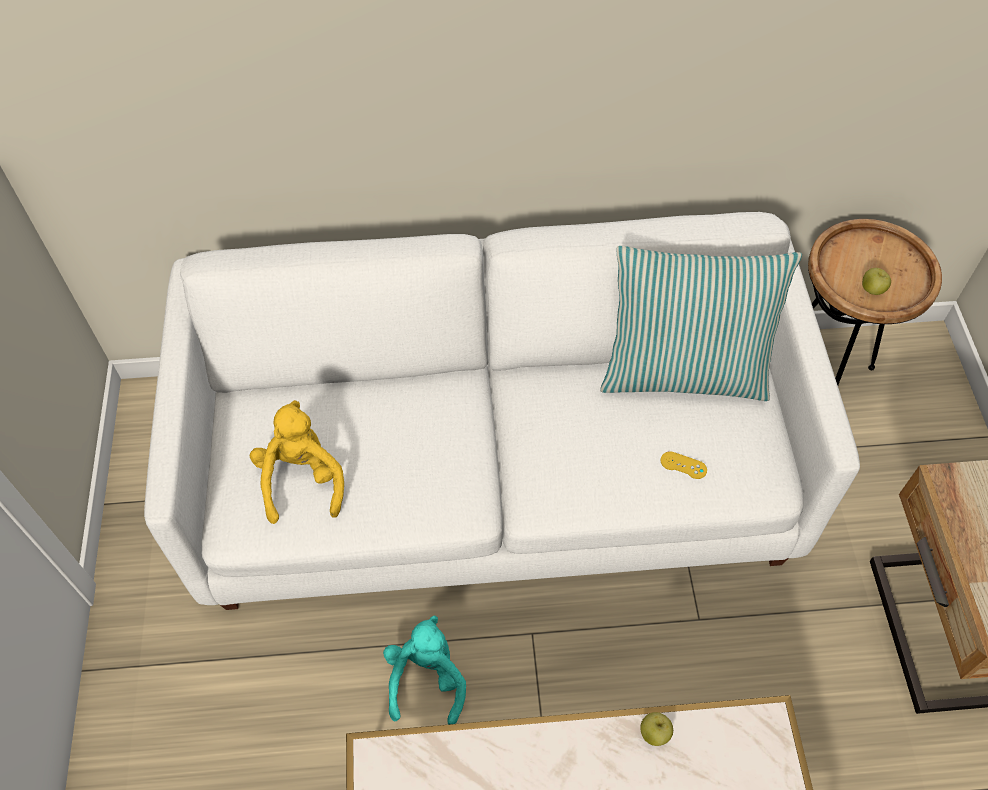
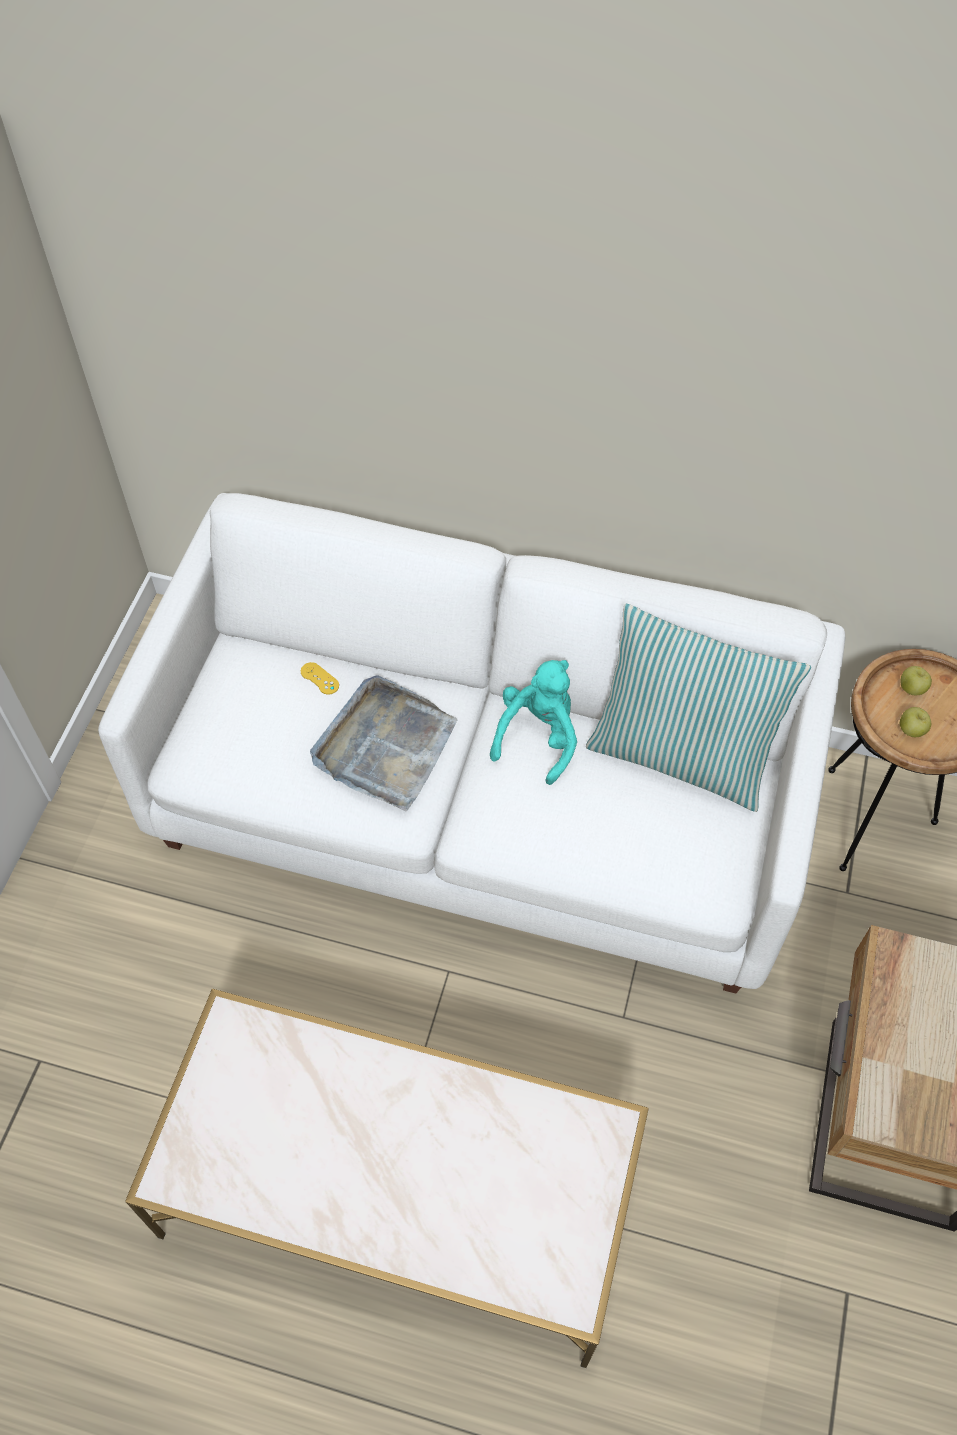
camera: 20 degrees right, 0 degrees up
yellow plush toy [250,400,344,524] -> none
turquoise plush toy [383,615,466,725] -> turquoise plush toy moved to [490,660,577,785]
apple [640,712,673,746] -> apple moved to [900,666,932,695]
yellow game controller [661,451,707,479] -> yellow game controller moved to [301,662,339,694]
none -> grey tray [310,675,457,811]

